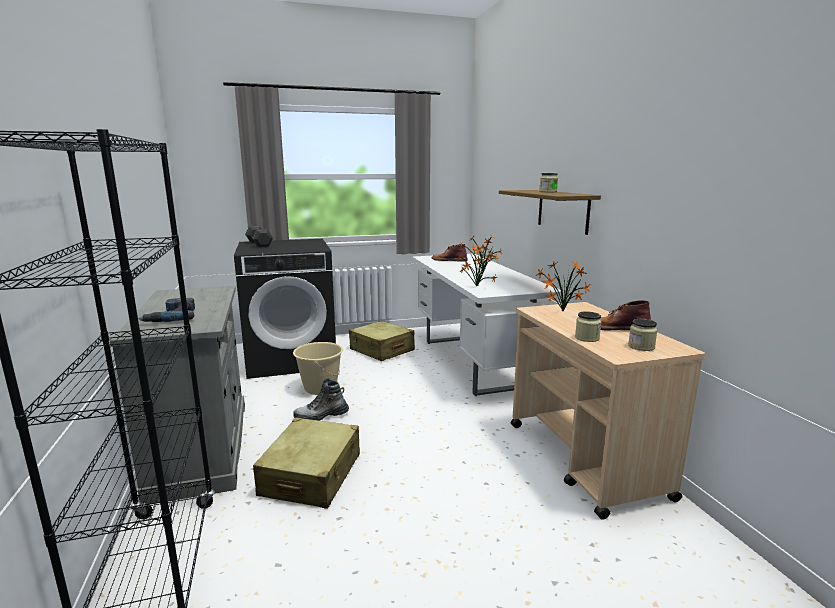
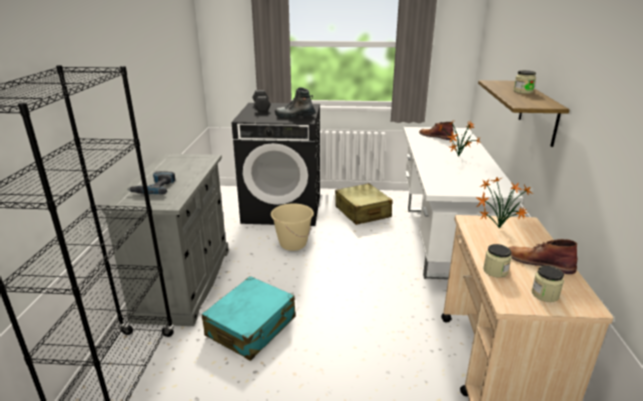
camera: 20 degrees right, 10 degrees up
beige suitcase [253,418,360,509] -> turquoise suitcase [202,276,295,361]
boot [293,378,349,421] -> boot moved to [275,87,316,119]
potted plant [455,244,499,287] -> none

